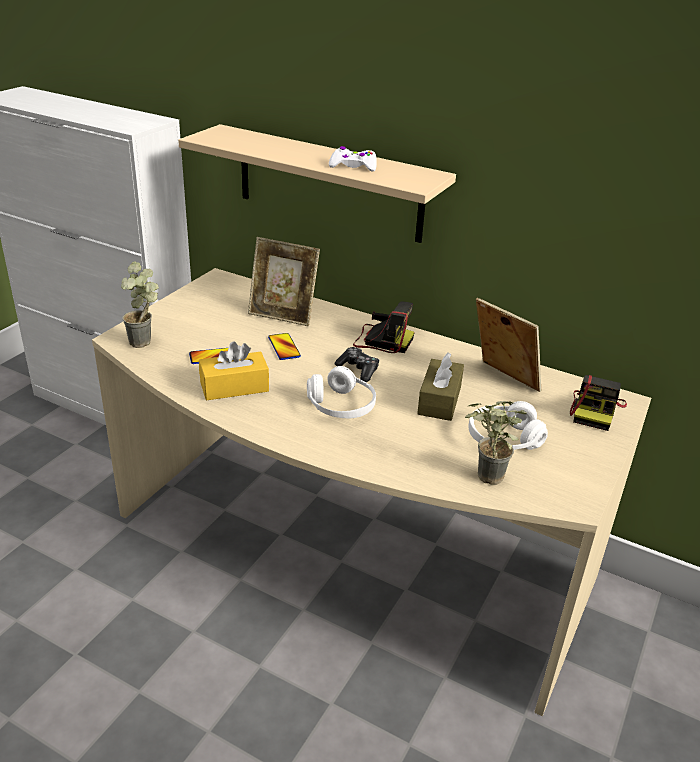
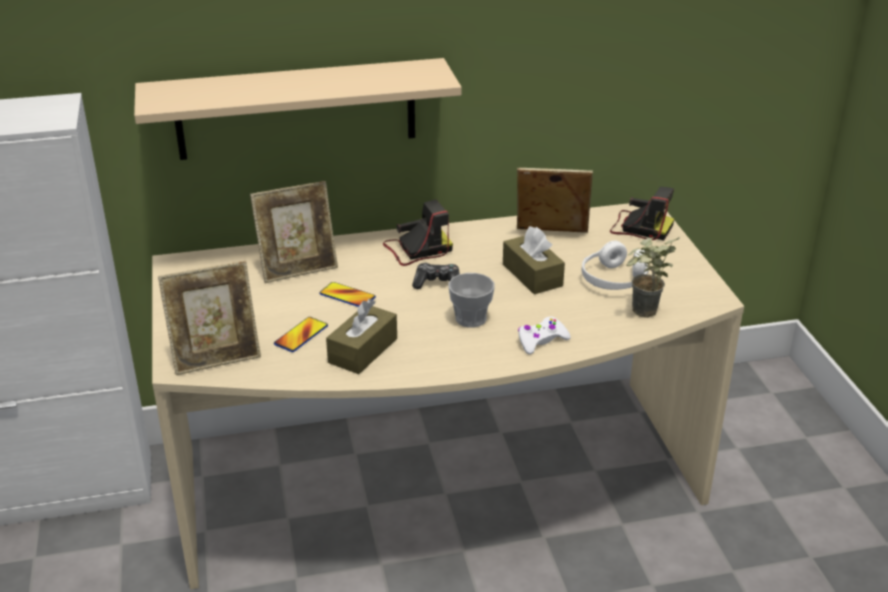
camera: 40 degrees left, 0 degrees up
potted plant [121,261,159,348] -> picture frame [158,261,261,375]
yellow tissue box [199,341,269,400] -> brown tissue box [326,299,397,374]
white headphones [307,366,376,418] -> cup [448,273,495,328]
white game controller [329,146,377,172] -> white game controller moved to [518,316,571,354]
camera [570,375,627,431] -> camera turned 45 degrees counterclockwise [610,187,674,240]

